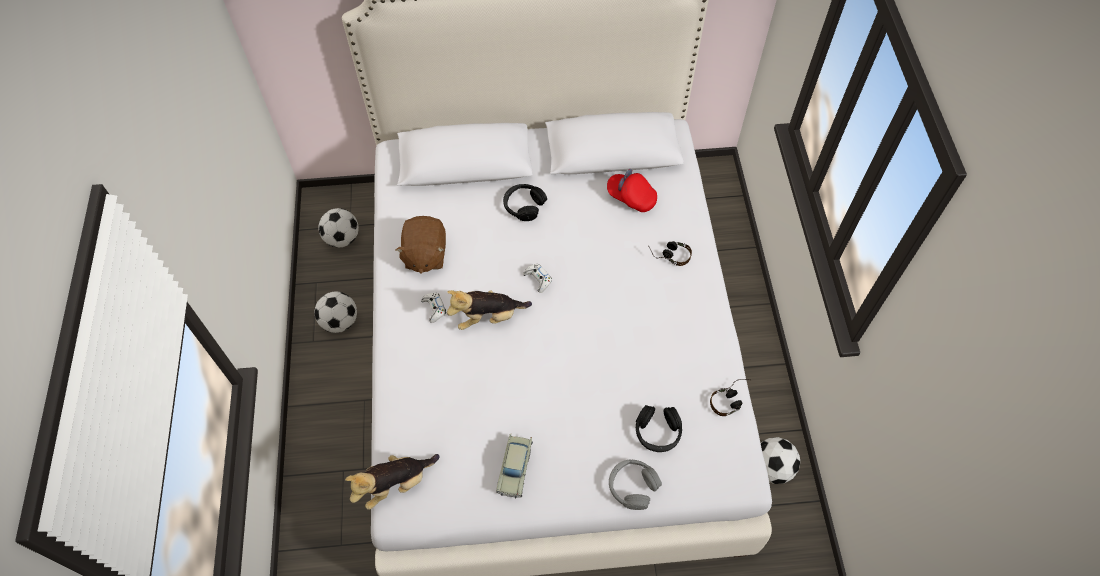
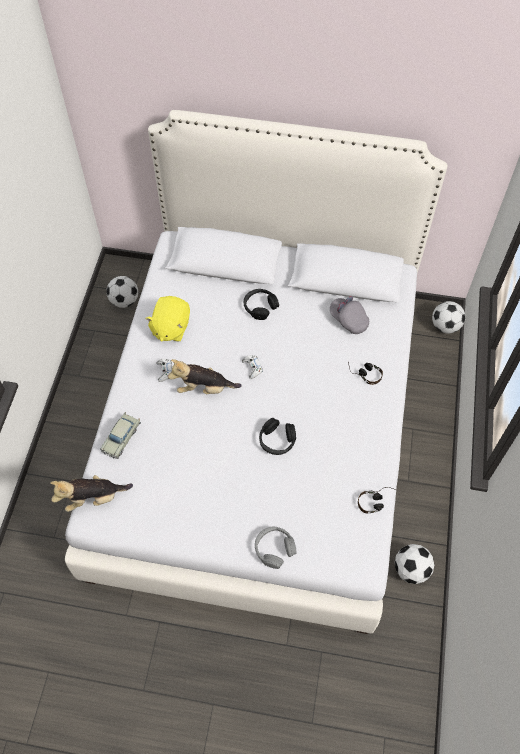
camera: 15 degrees right, 0 degrees up
football [315,292,357,333] -> football moved to [432,301,465,334]
brown plush toy [395,216,446,274] -> yellow plush toy [145,296,190,342]
beige toy car [496,433,533,498] -> beige toy car moved to [100,412,141,459]
red cap [607,169,657,212] -> grey cap [330,296,369,334]
black headphones [636,405,682,452] -> black headphones moved to [259,418,296,455]

